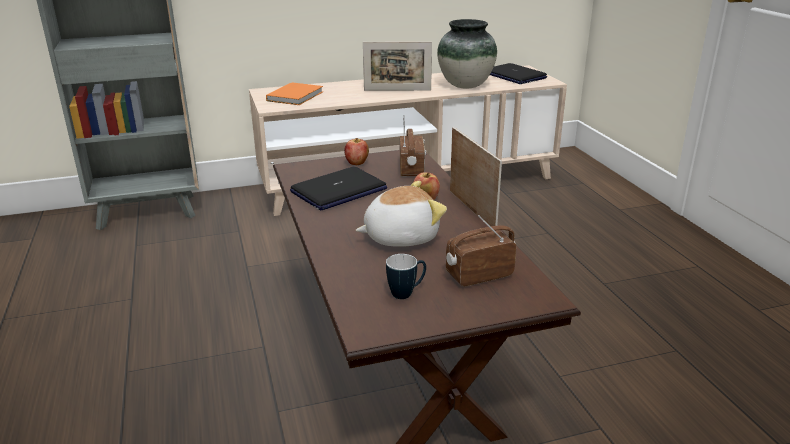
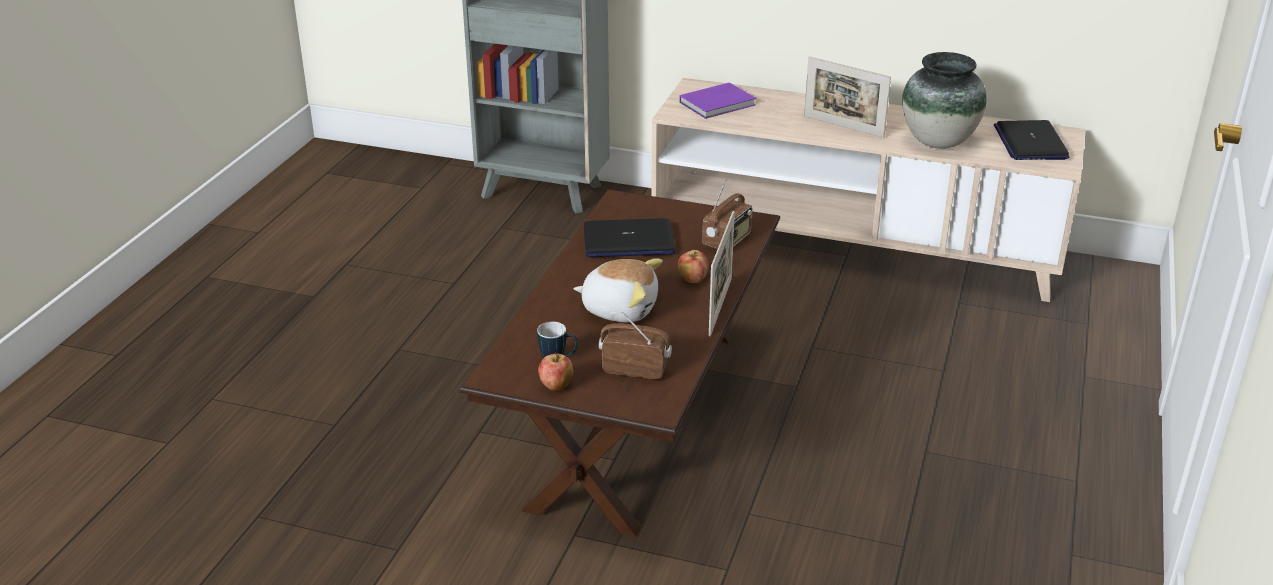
camera: 35 degrees right, 5 degrees up
orange book [266,82,323,105] -> purple book [679,82,756,119]
apple [344,138,369,165] -> apple moved to [538,354,573,391]

